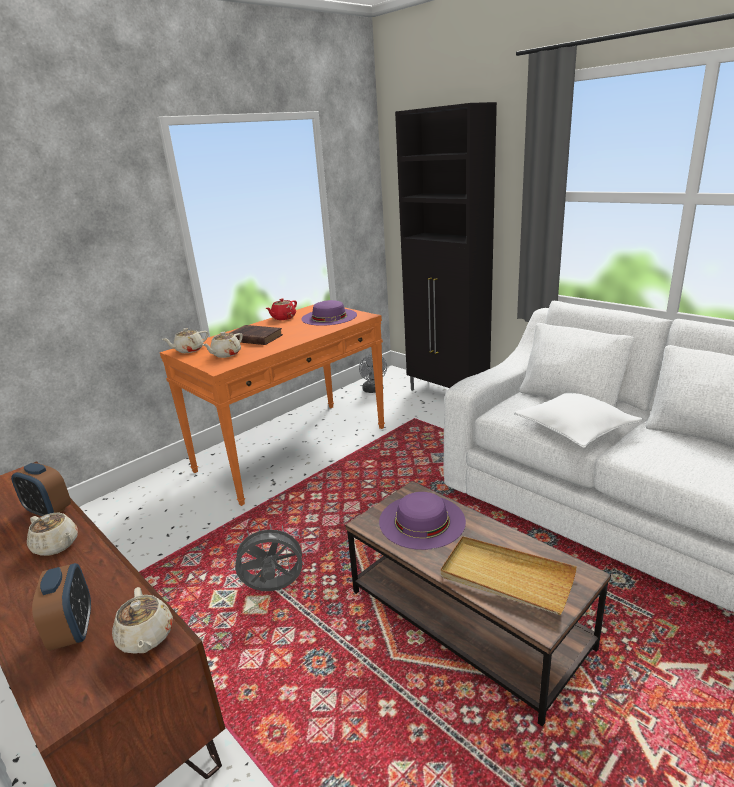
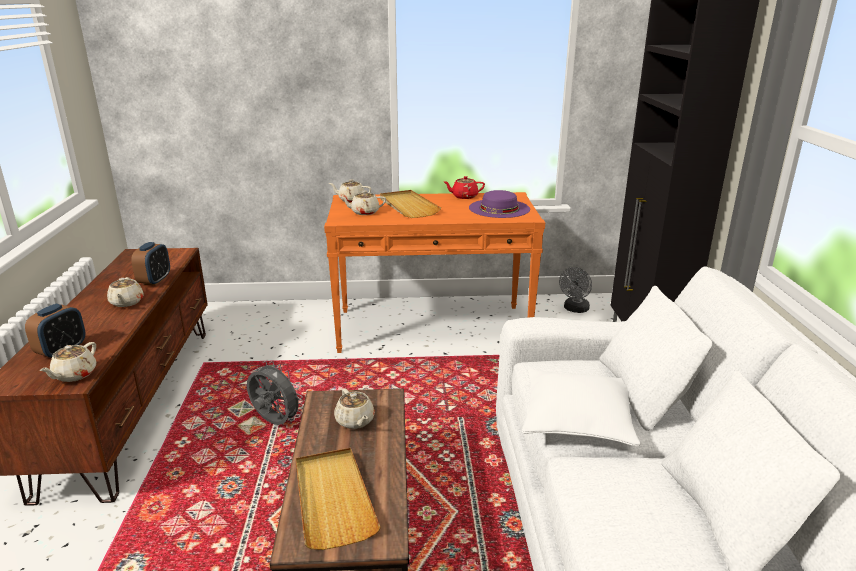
camera: 40 degrees right, 0 degrees up
alarm clock [11,463,71,517] -> alarm clock turned 150 degrees counterclockwise [131,242,170,286]
brown book [230,325,283,345] -> beige tray [380,190,441,218]
purple hat [379,492,466,550] -> beige teapot [334,388,375,429]

